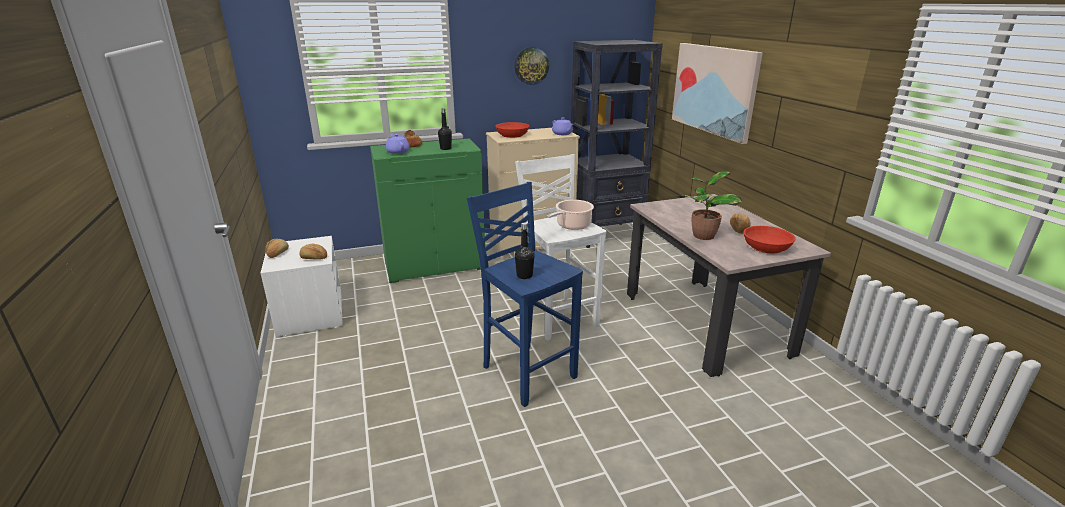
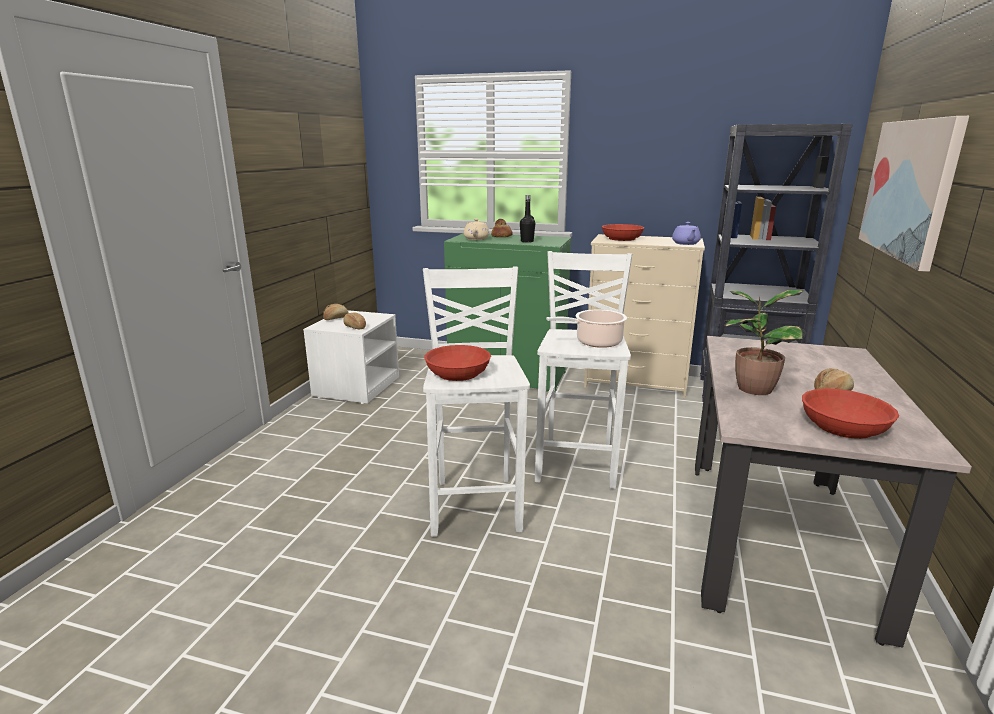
camera: 35 degrees right, 5 degrees down
purple teapot [386,134,410,154] -> beige teapot [464,219,489,240]
blue stool [467,182,583,407] -> white stool [423,267,530,537]
wall clock [514,47,549,85] -> none
black bottle [515,223,535,279] -> red bowl [424,345,491,381]

